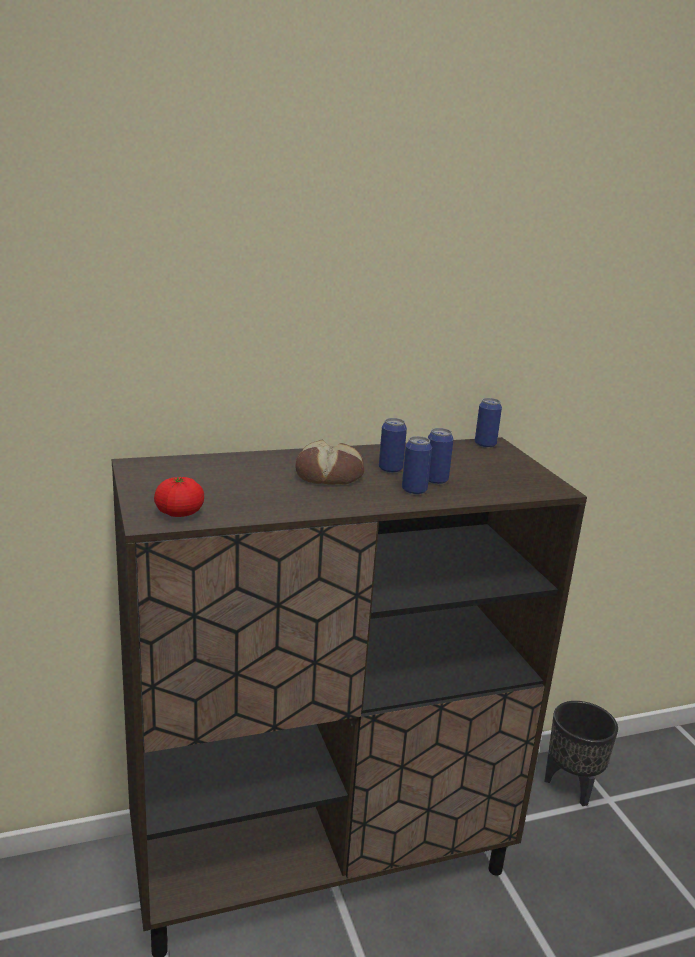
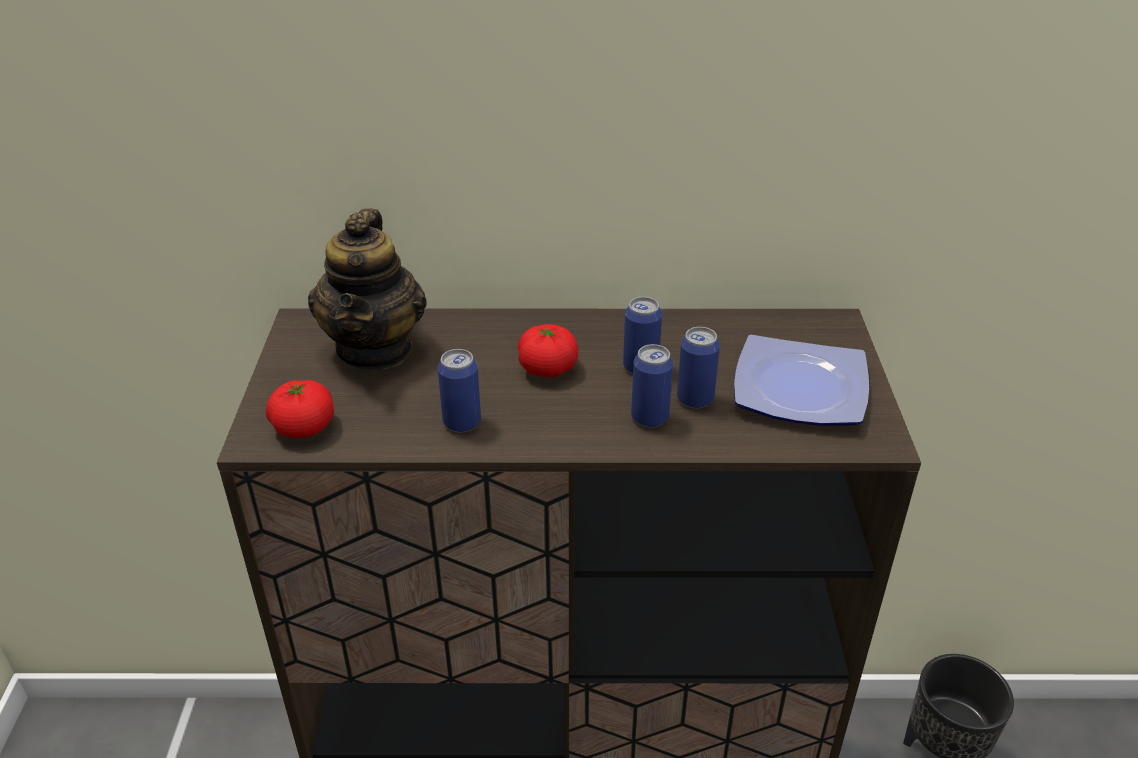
camera: 20 degrees right, 15 degrees up
bread [295,440,364,485] -> tomato [518,324,578,377]
can [475,398,502,448] -> can moved to [438,349,481,433]
none -> teapot [308,208,427,370]
none -> plate [734,335,869,426]

